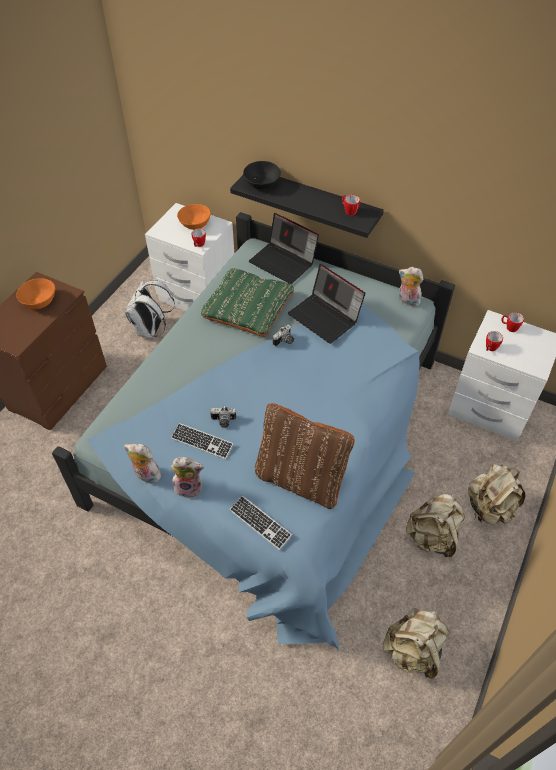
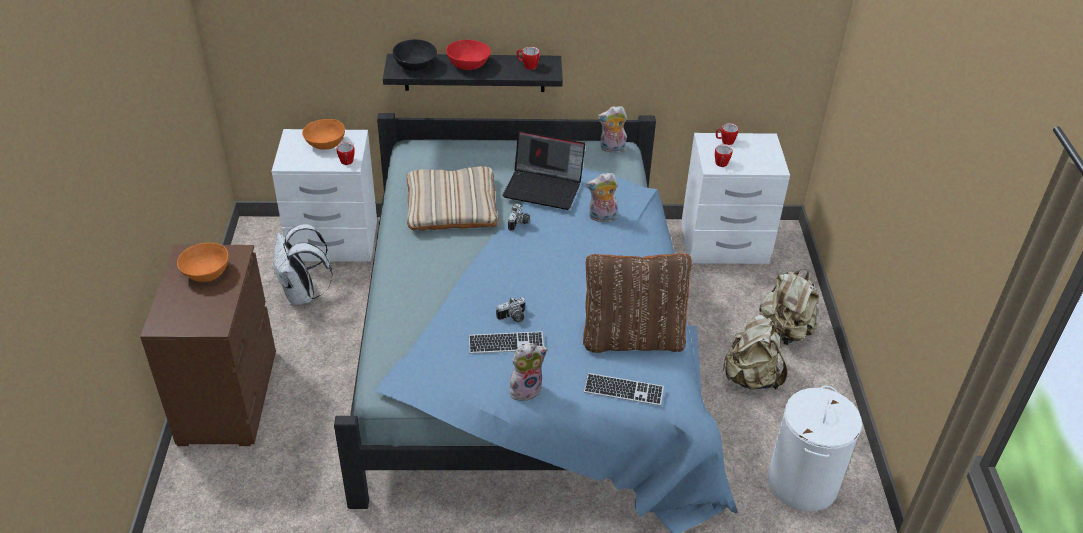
camera: 30 degrees left, 10 degrees down
plush toy [124,443,163,483] -> plush toy moved to [586,173,618,222]
green pillow [201,269,294,338] -> beige pillow [406,166,499,231]
laptop [249,213,319,284] -> none
beige backpack [383,608,450,679] -> white laundry basket [768,386,862,511]
none -> red bowl [446,40,491,70]

